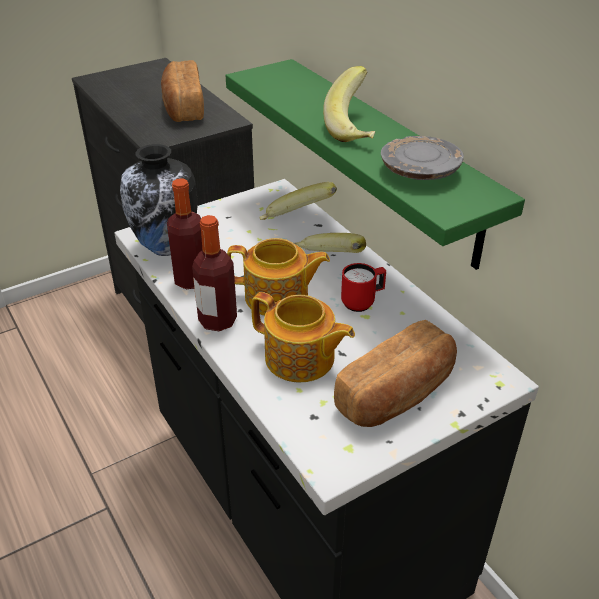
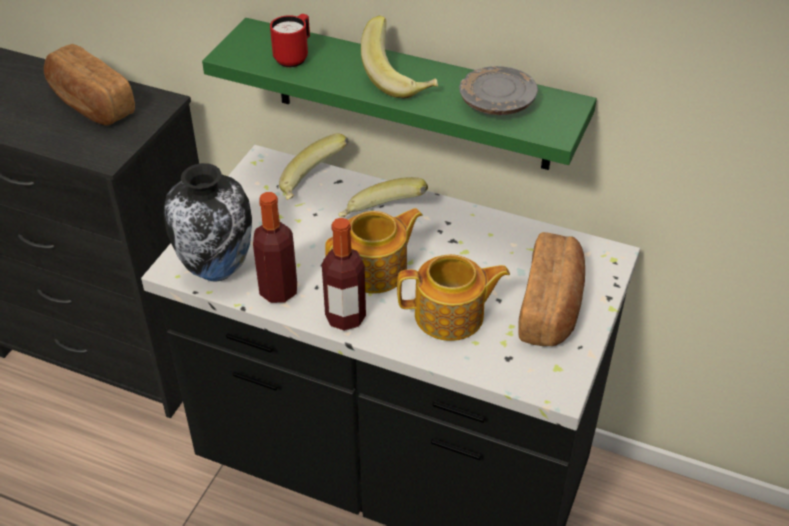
camera: 35 degrees left, 5 degrees up
red mug [341,263,386,312] -> red mug moved to [270,14,310,67]

